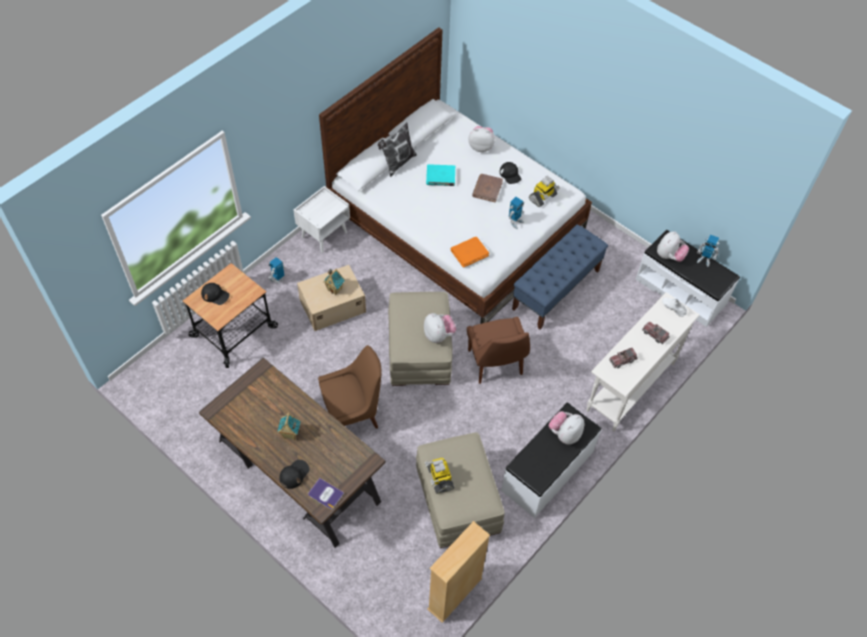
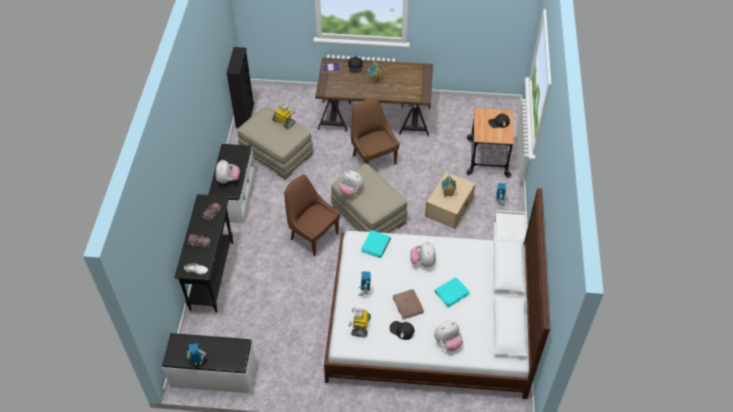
camera: 145 degrees right, 5 degrees down
brown chair [318,345,382,429] -> brown chair turned 120 degrees clockwise [351,98,400,165]
pillow [378,122,417,177] -> none
beige bookcase [427,521,490,623] -> black bookcase [226,47,254,128]
orange book [451,237,489,268] -> turquoise book [361,230,391,258]
blue bench [512,224,608,330] -> none
white console table [586,292,700,431] -> black console table [174,194,233,313]
plush toy [657,231,689,262] -> plush toy moved to [410,242,436,267]

